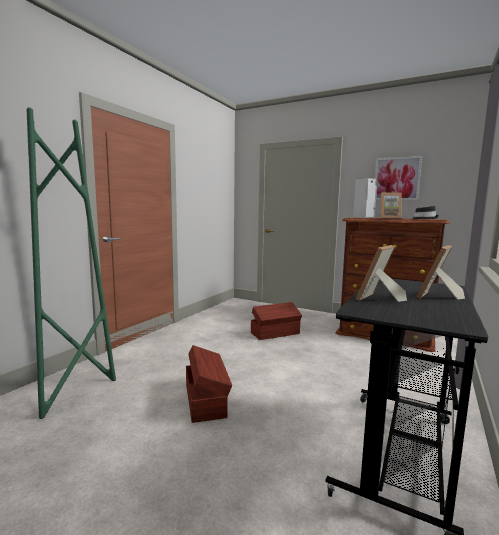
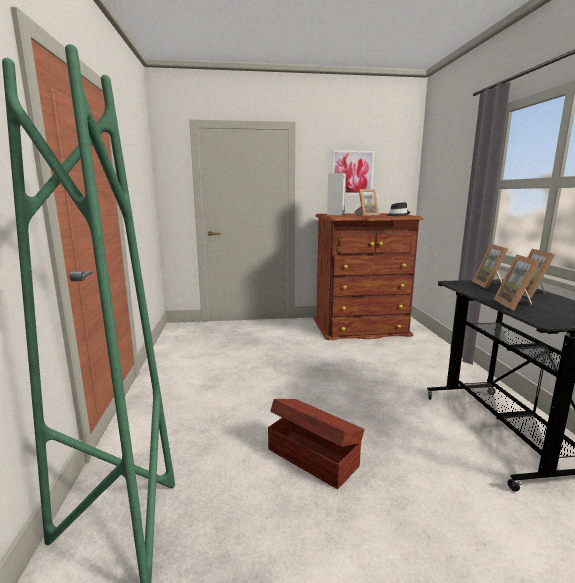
camera: 35 degrees left, 5 degrees up
brown storage box [251,302,302,340] -> none
none -> picture frame [472,244,508,289]

